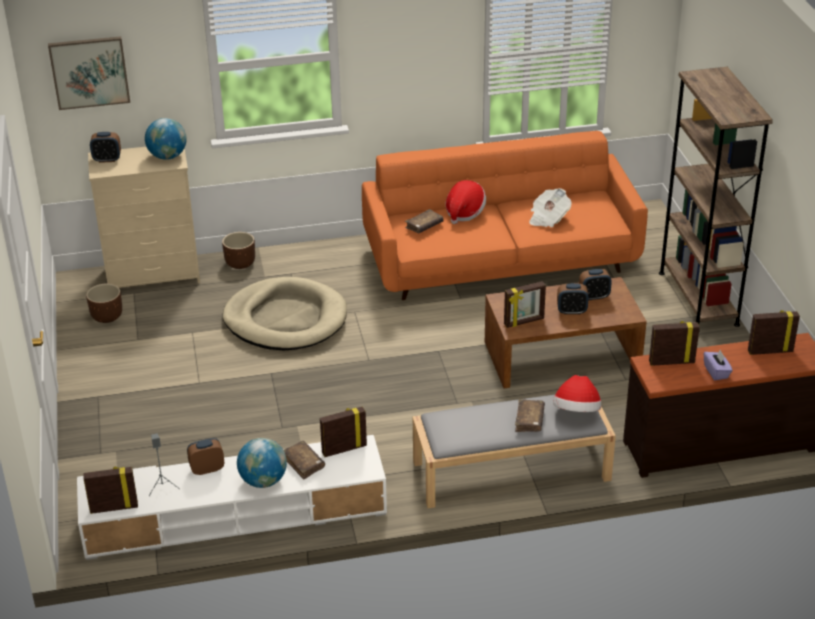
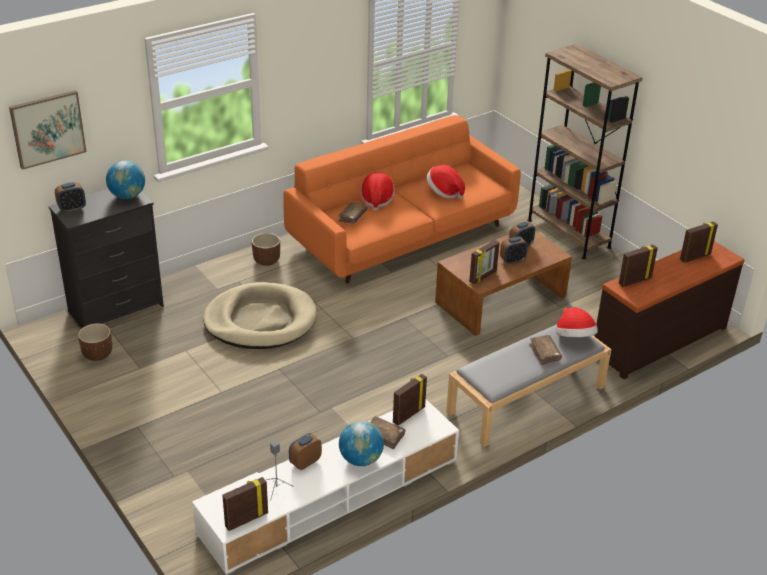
camera: 25 degrees left, 0 degrees up
beige dresser [88,147,200,288] -> black dresser [49,189,164,329]
brown planter [222,232,255,269] -> brown planter moved to [252,233,280,266]
newspaper [529,188,572,227] -> hat [427,165,465,199]
purple tissue box [704,350,733,380] -> none

